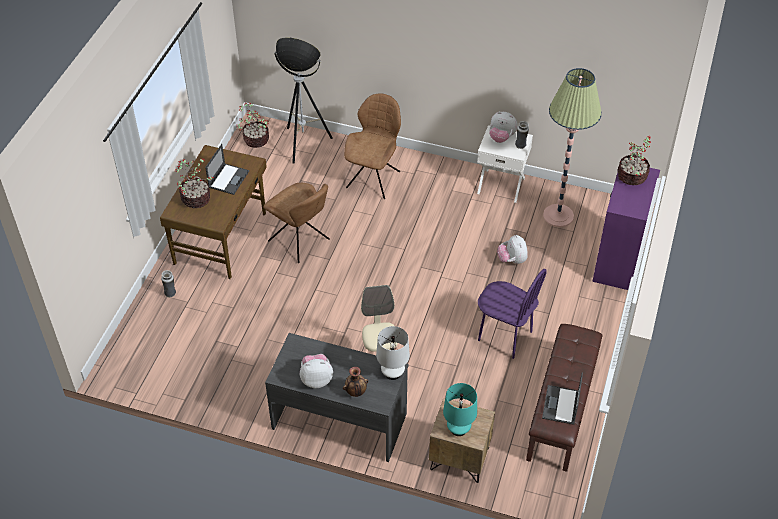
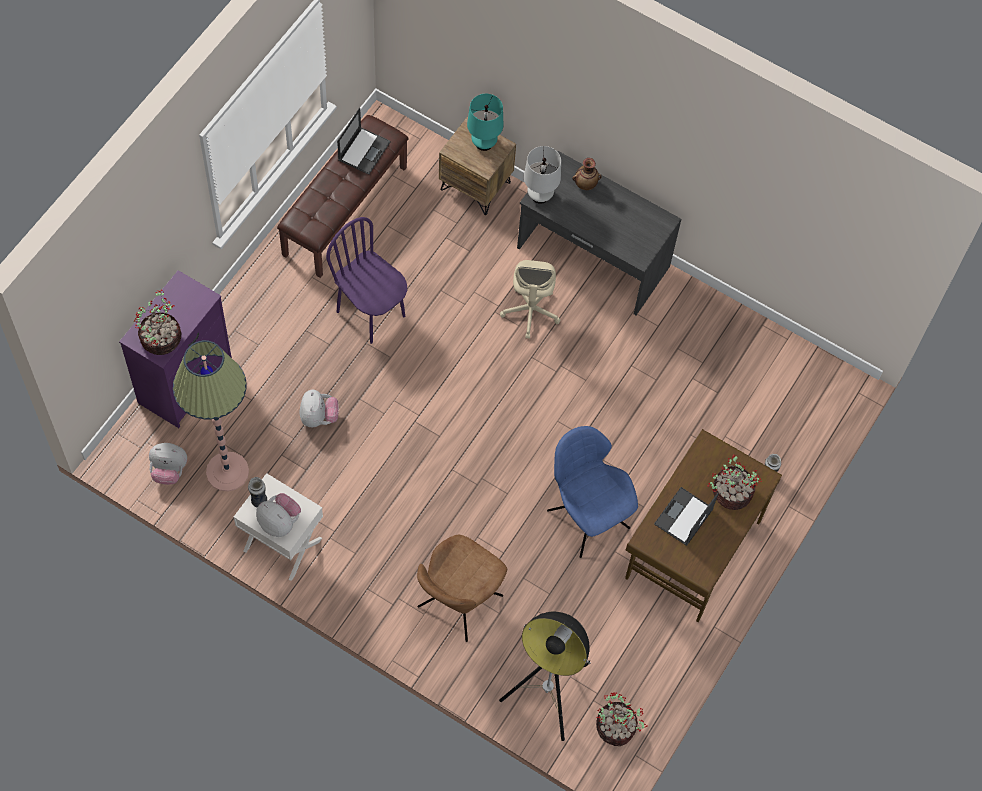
camera: 170 degrees left, 15 degrees up
brown chair [263,183,330,263] -> blue chair [547,426,638,558]
plush toy [300,354,333,388] -> plush toy moved to [149,443,187,485]

